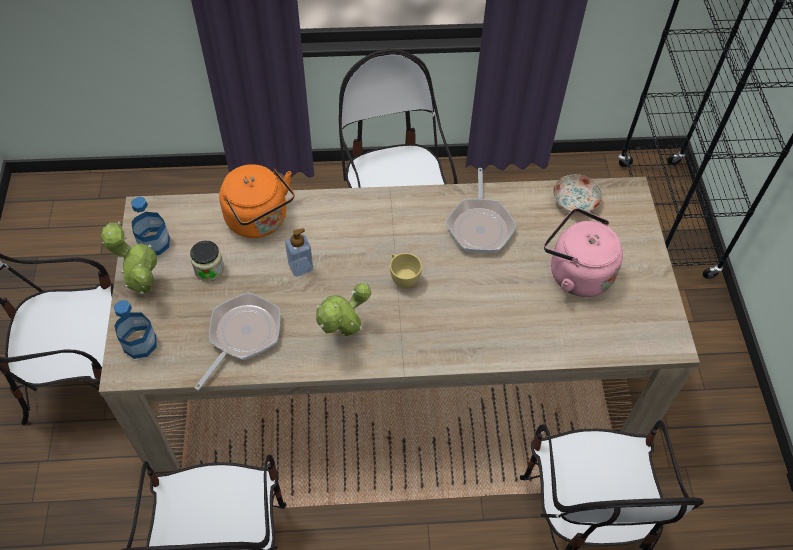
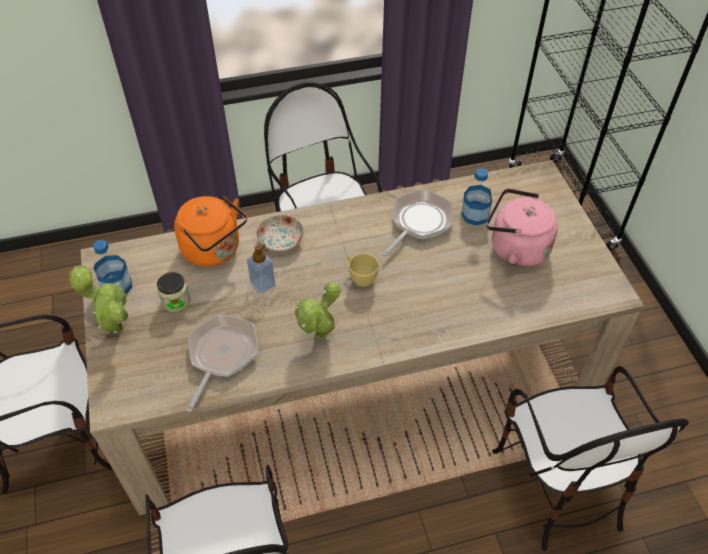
camera: 10 degrees left, 5 degrees down
bottle [114,301,157,359] -> bottle moved to [461,168,492,226]
frying pan [446,168,517,253] -> frying pan turned 135 degrees counterclockwise [383,189,453,257]
plate [553,174,602,212] -> plate moved to [257,215,304,251]

